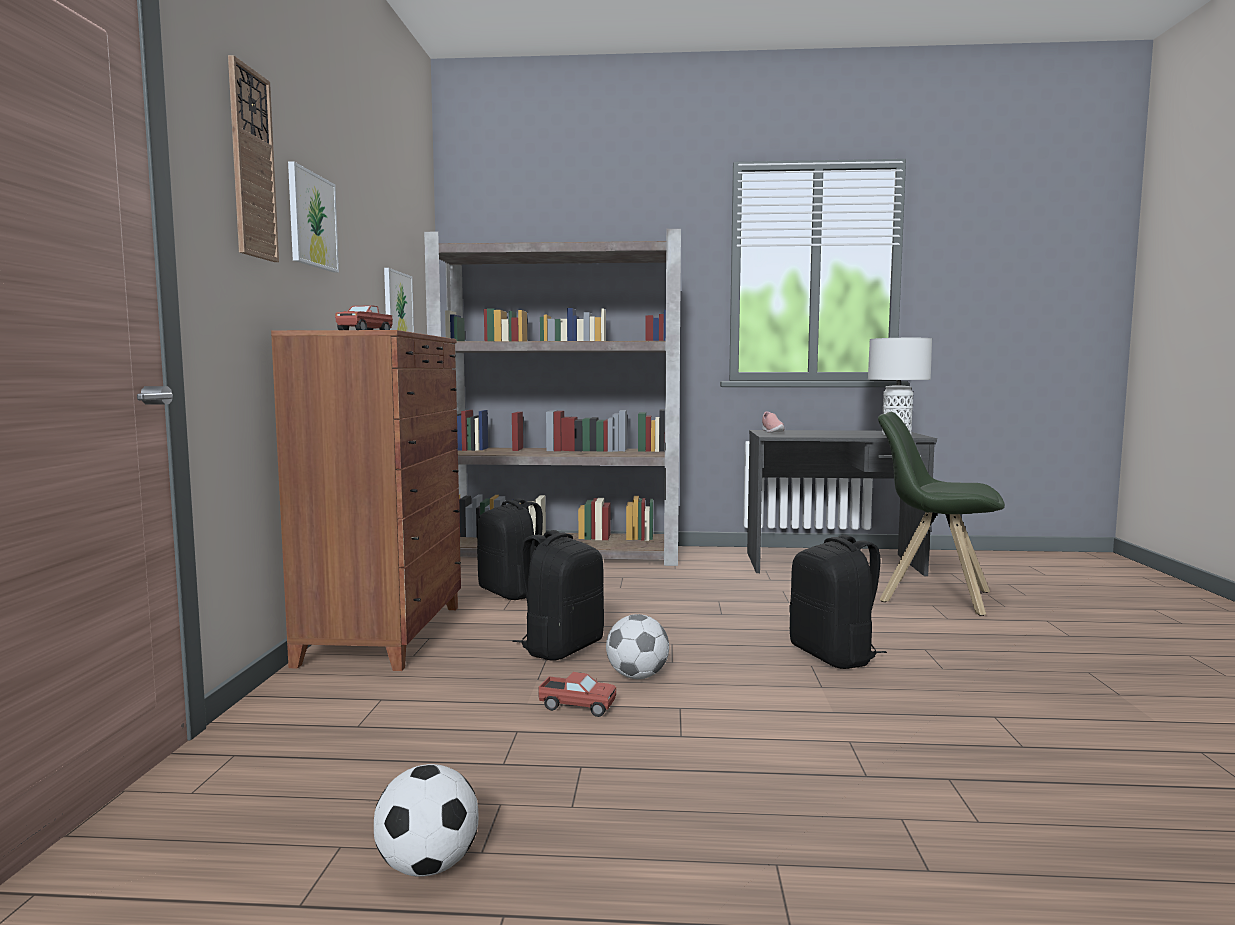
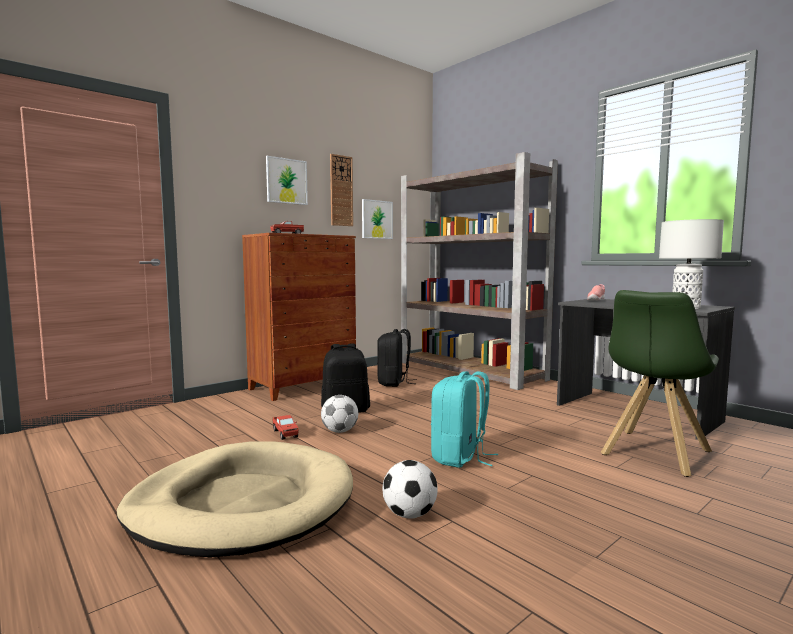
camera: 45 degrees right, 0 degrees up
wall clock [228,55,279,262] -> wall clock moved to [330,154,353,226]
football [374,764,478,876] -> football moved to [383,460,438,519]
black backpack [790,535,887,669] -> turquoise backpack [431,371,498,468]
green chair [878,412,1005,616] -> green chair turned 120 degrees counterclockwise [601,290,719,477]
none -> beige dog bed [117,441,353,557]

